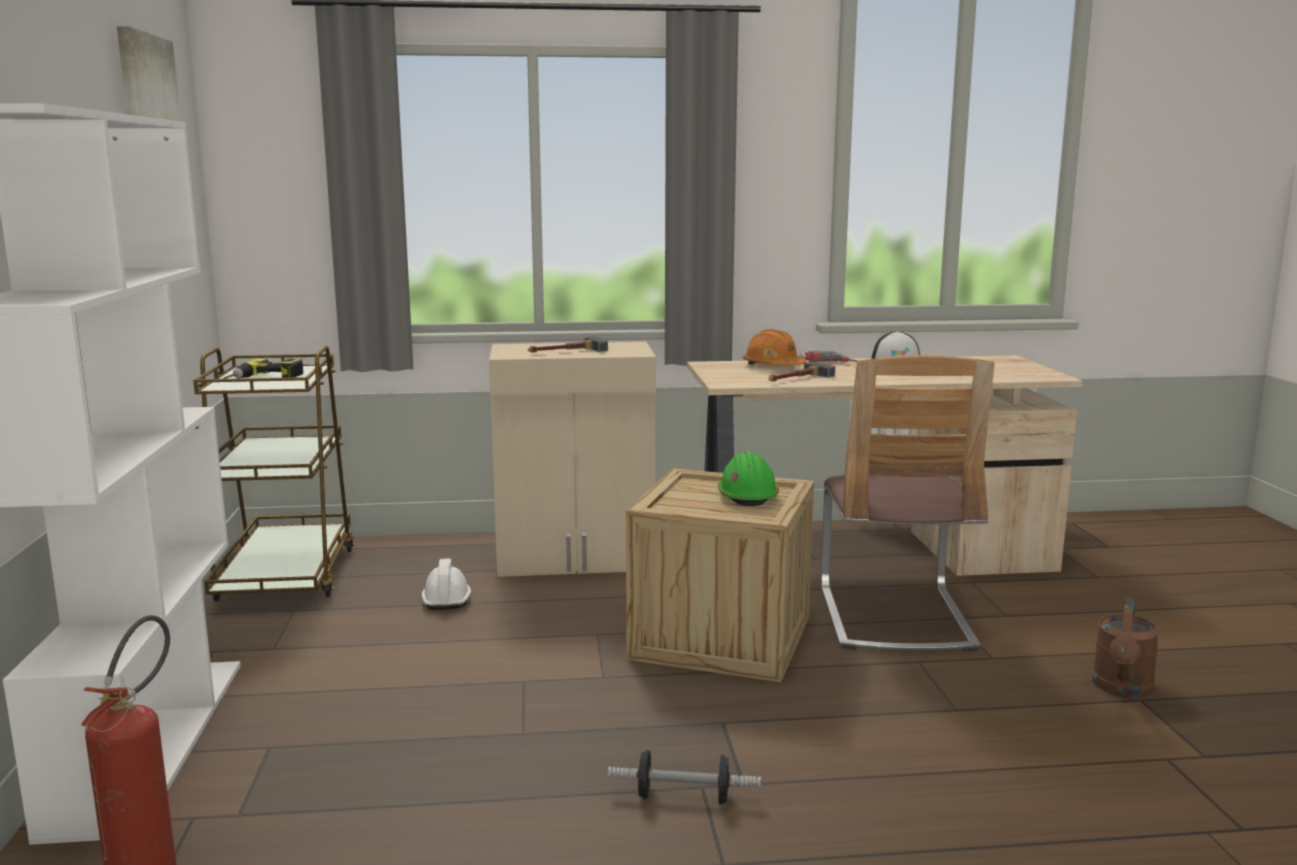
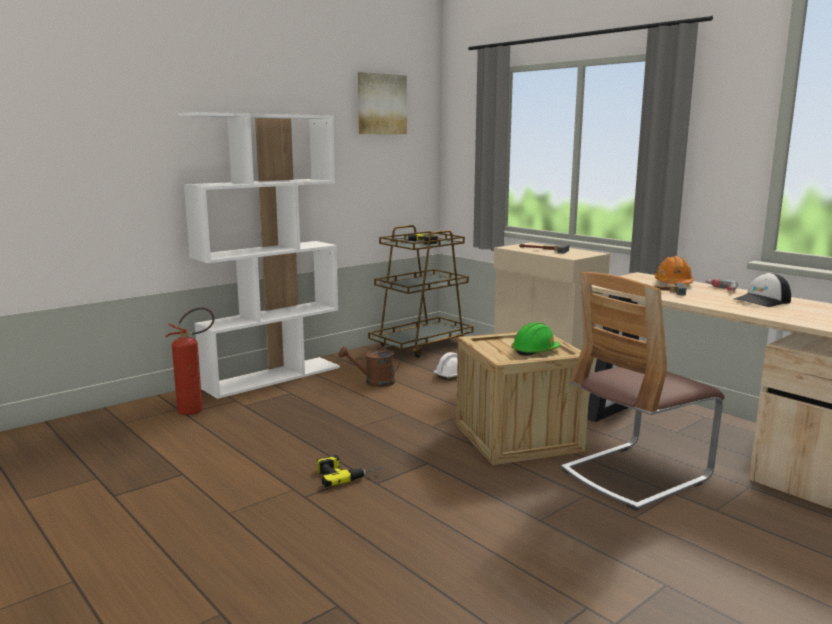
camera: 55 degrees right, 0 degrees up
dumbbell [608,750,761,804] -> power drill [317,455,383,487]
brown watering can [1092,598,1160,698] -> brown watering can moved to [339,344,402,387]

